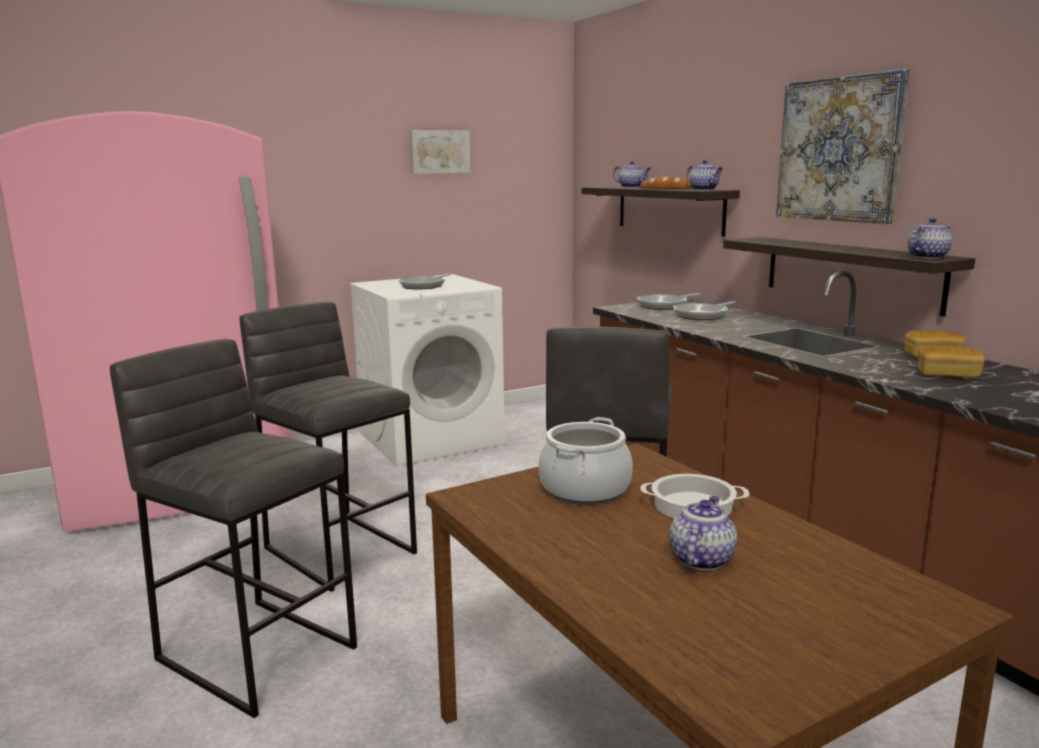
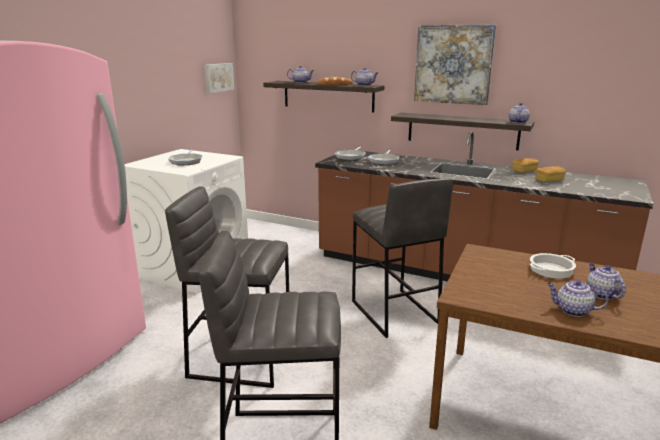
camera: 35 degrees left, 5 degrees up
picture [410,130,470,174] -> picture moved to [204,63,234,93]
cooking pot [539,417,633,504] -> none
none -> teapot [547,280,608,317]

